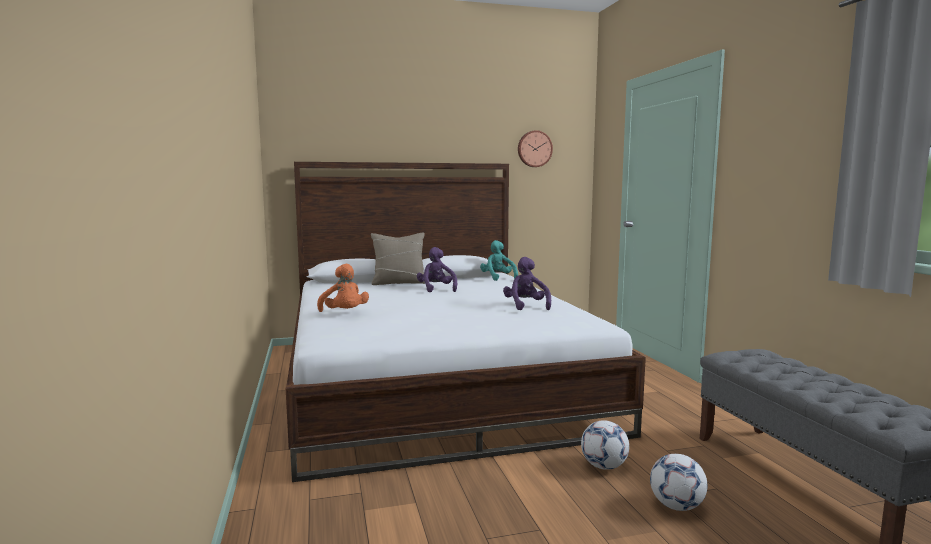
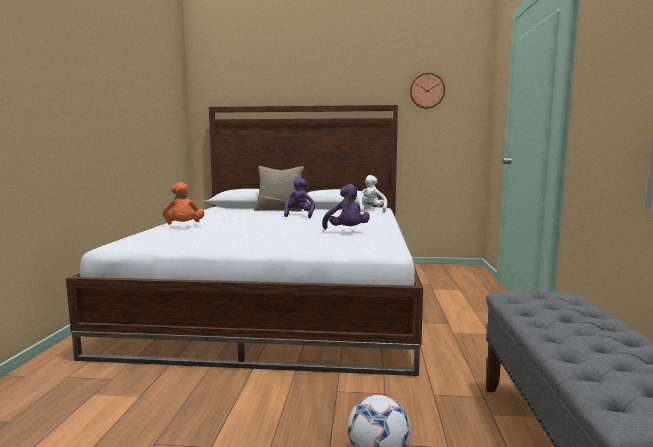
camera: 20 degrees right, 0 degrees up
turquoise plush toy [480,240,518,281] -> white plush toy [354,175,387,213]
purple plush toy [503,257,551,310] -> purple plush toy turned 150 degrees clockwise [323,184,370,230]
football [581,420,629,470] -> none

